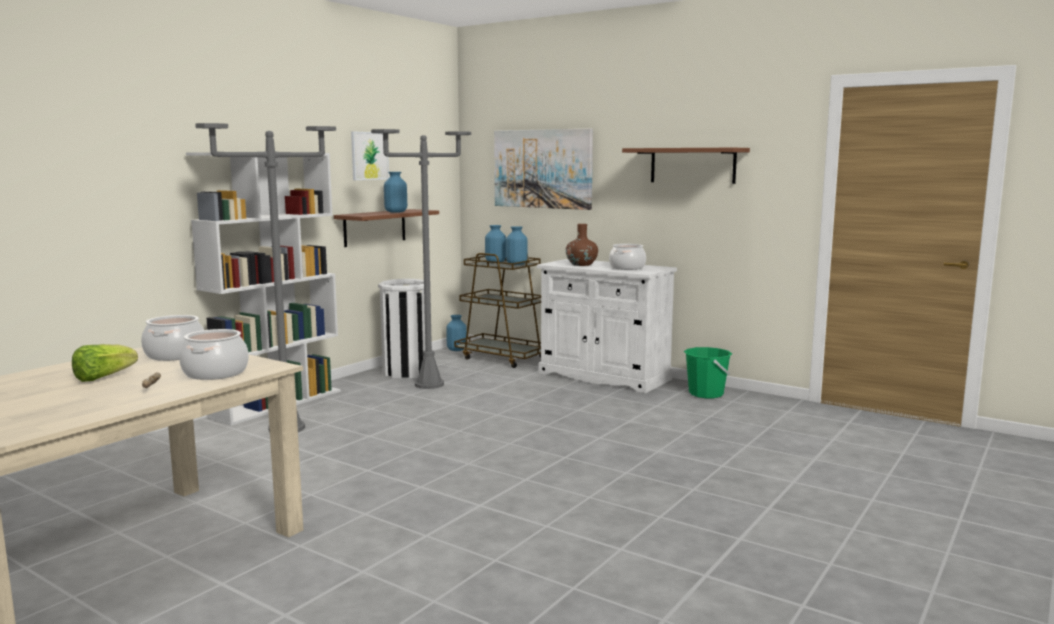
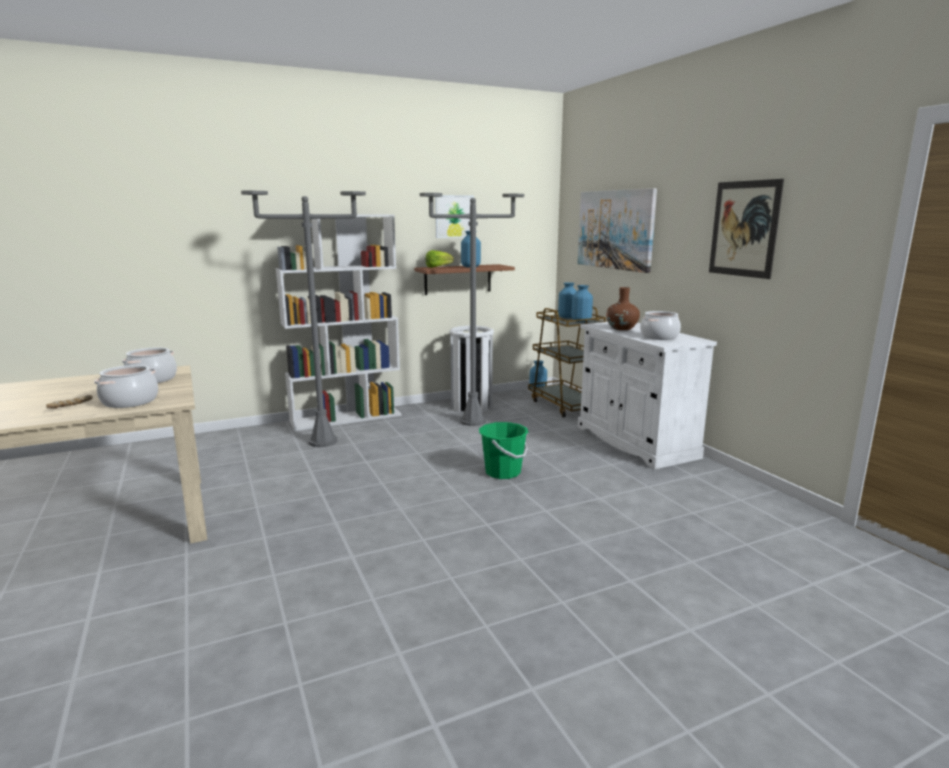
camera: 30 degrees right, 5 degrees up
lettuce [72,344,138,382] -> lettuce moved to [425,250,454,268]
brown shelf [622,148,750,184] -> picture [709,179,784,279]
green bucket [684,347,732,398] -> green bucket moved to [479,422,529,479]

